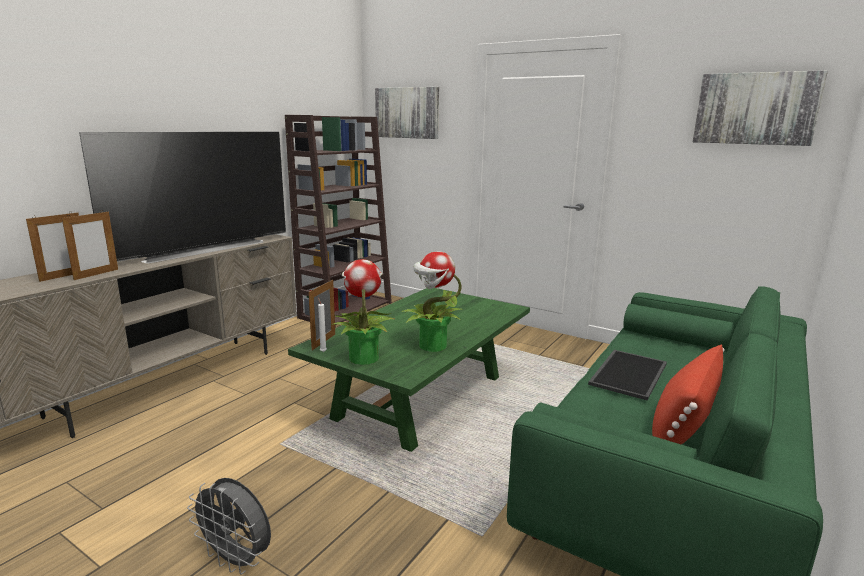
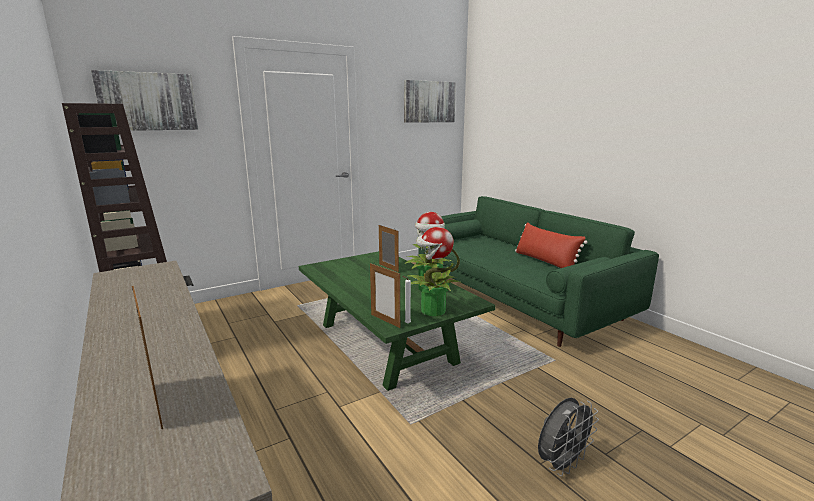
camera: 65 degrees left, 0 degrees up
picture frame [62,210,118,280] -> picture frame moved to [379,224,399,272]
television [79,132,286,263] -> none
tray [588,350,667,401] -> none

